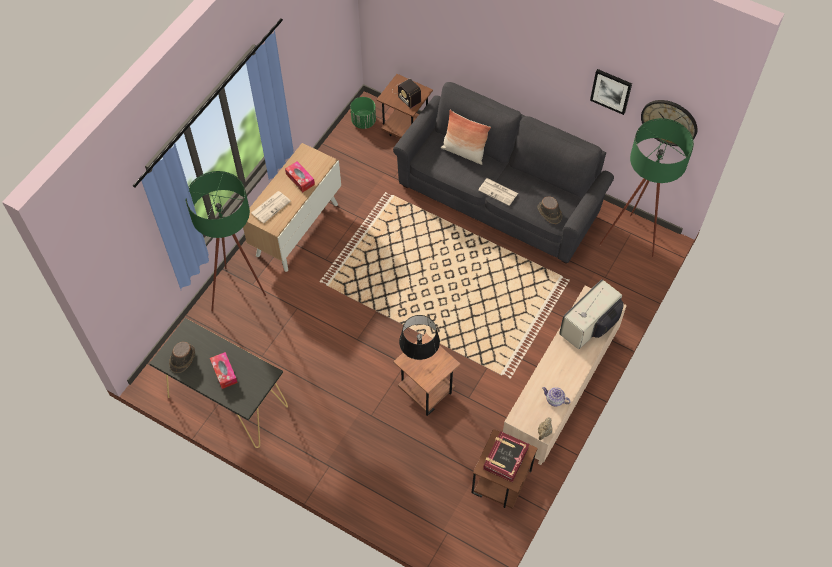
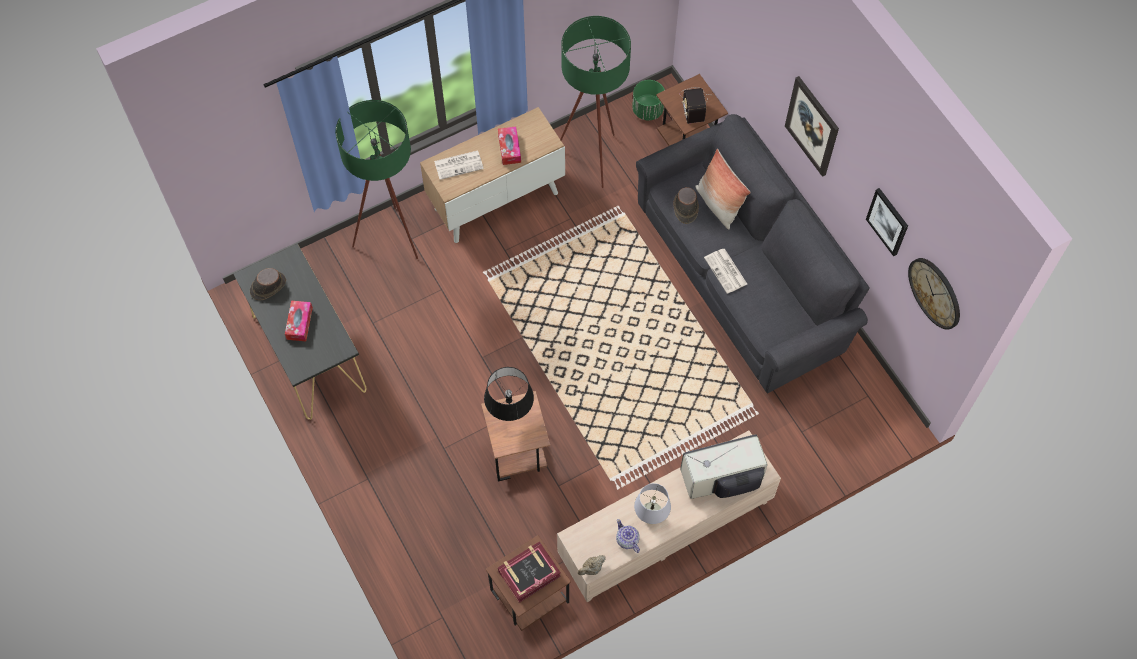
camera: 30 degrees right, 5 degrees up
brown hat [538,196,562,224] -> brown hat moved to [673,187,699,224]
green floor lamp [599,118,694,257] -> green floor lamp moved to [560,16,631,188]
none -> white table lamp [634,483,671,524]
none -> picture [785,76,839,177]

